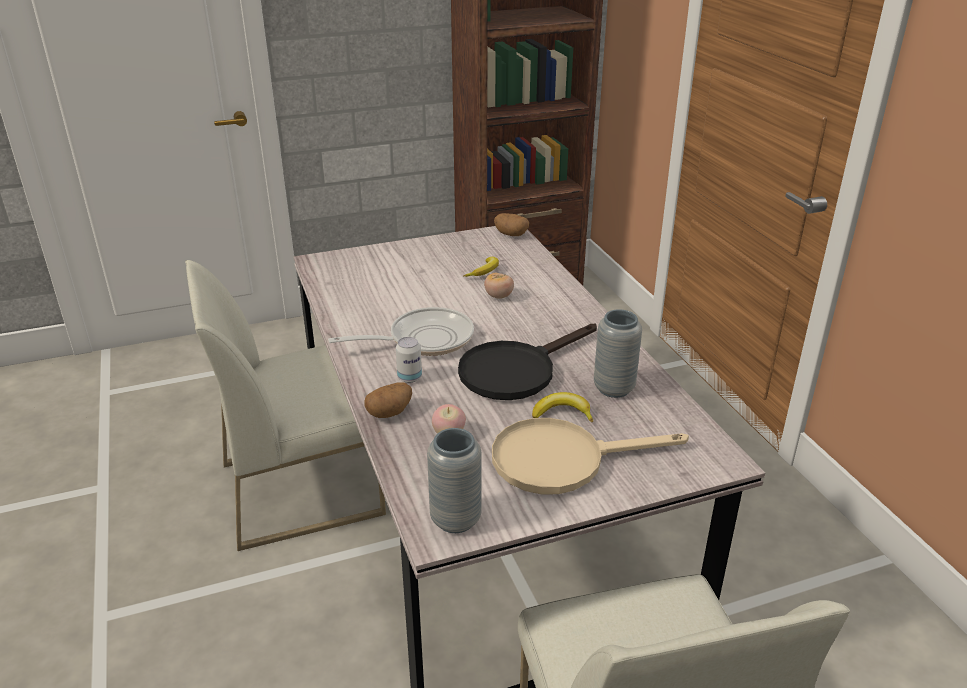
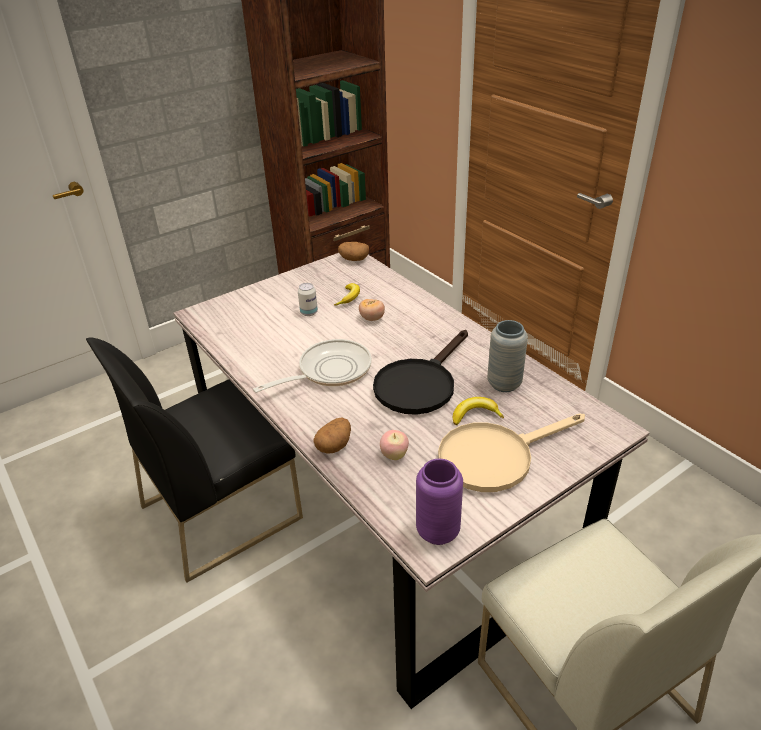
camera: 15 degrees left, 5 degrees up
white chair [185,260,386,551] -> black chair [86,337,303,582]
can [396,337,422,383] -> can moved to [298,283,318,316]
grey vase [427,428,482,533] -> purple vase [416,459,463,545]

